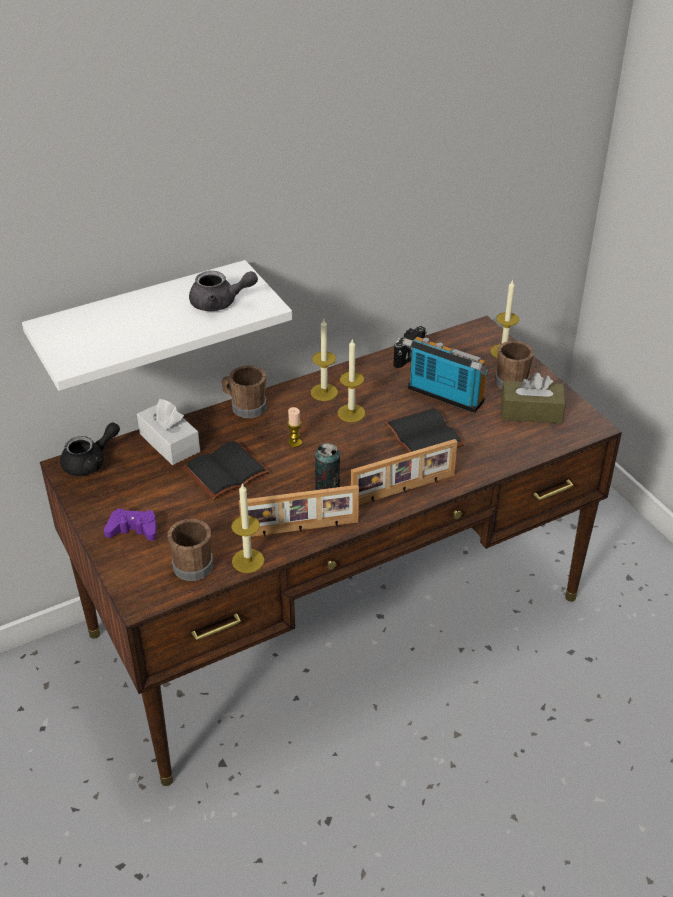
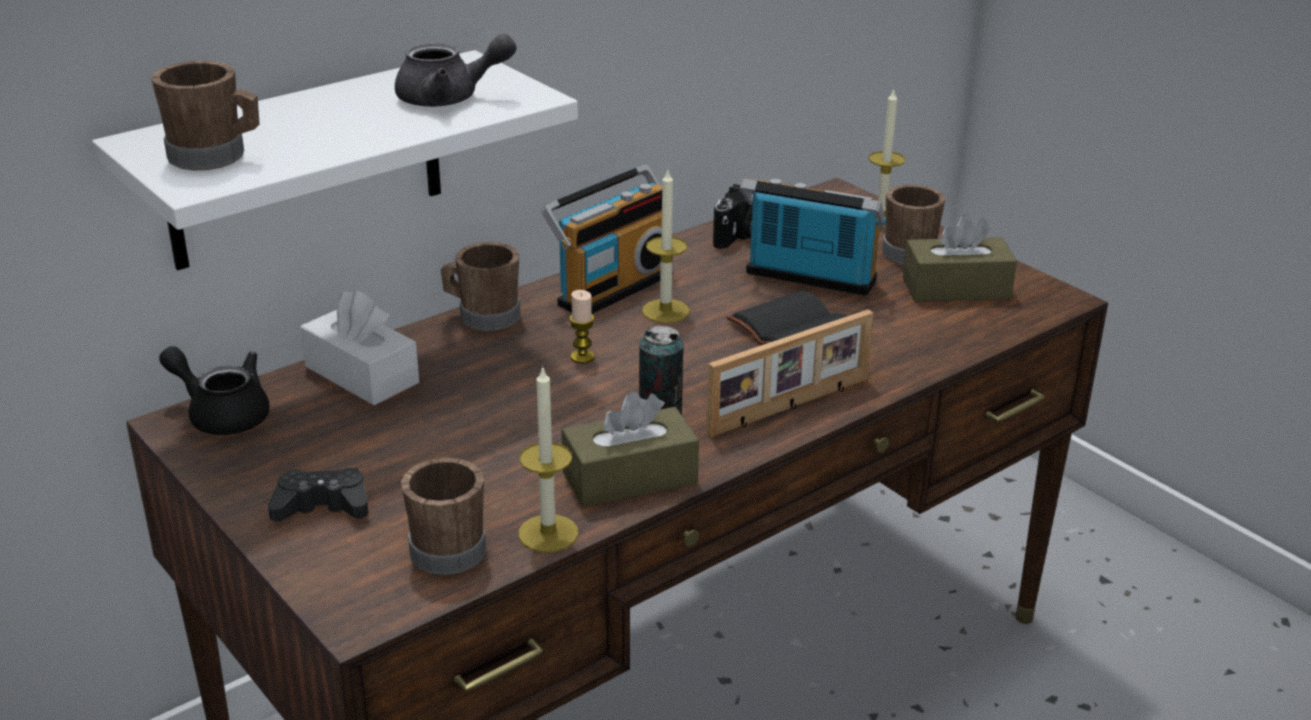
camera: 10 degrees left, 10 degrees down
black teapot [60,422,120,476] -> black teapot turned 105 degrees counterclockwise [159,346,270,435]
purple game controller [104,508,157,541] -> black game controller [268,468,368,521]
black book [183,441,270,500] -> none
picture frame [239,485,359,537] -> brown tissue box [562,392,699,508]
candle [311,319,338,401] -> radio [541,164,673,314]
none -> brown mug [151,61,260,170]

